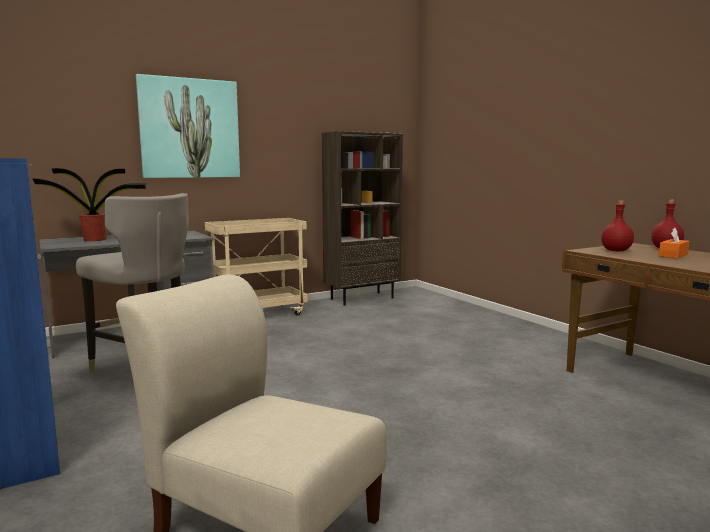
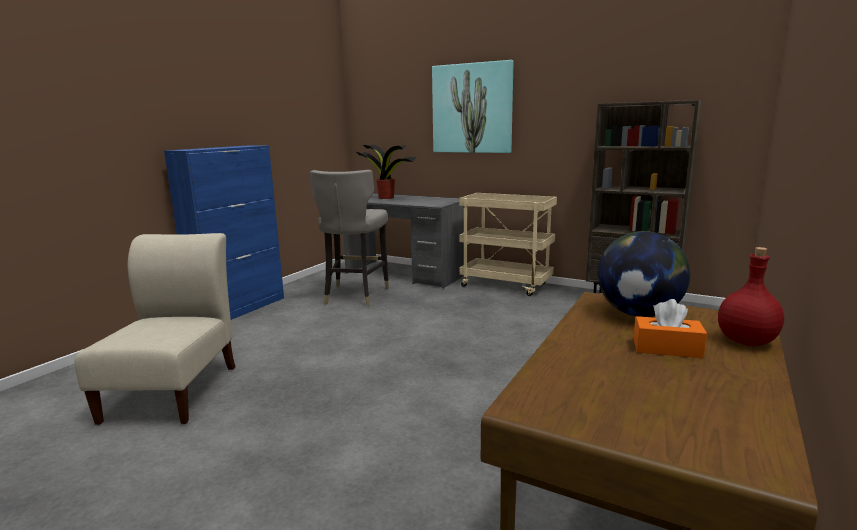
camera: 60 degrees right, 5 degrees up
red bottle [601,200,634,252] -> globe [597,231,690,317]

